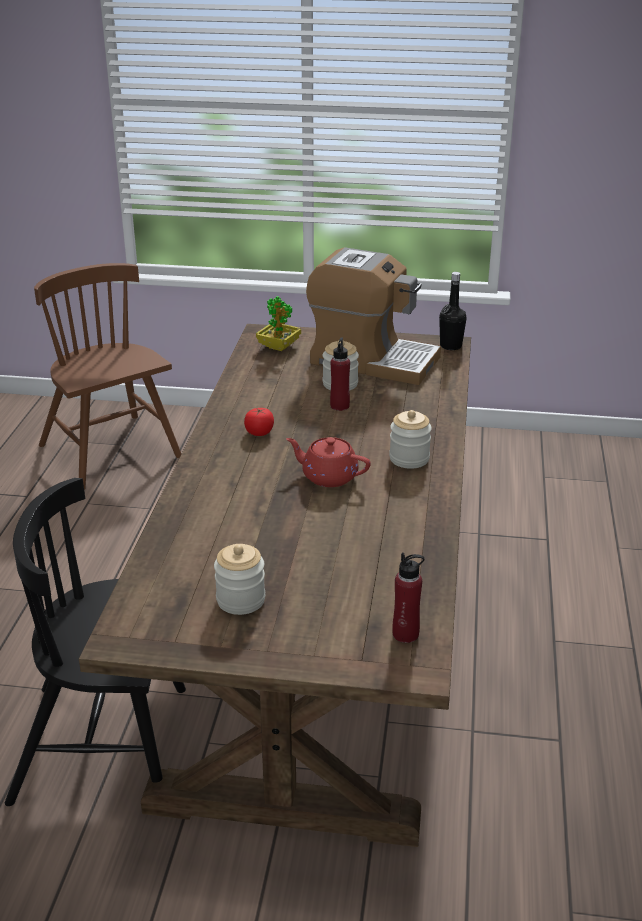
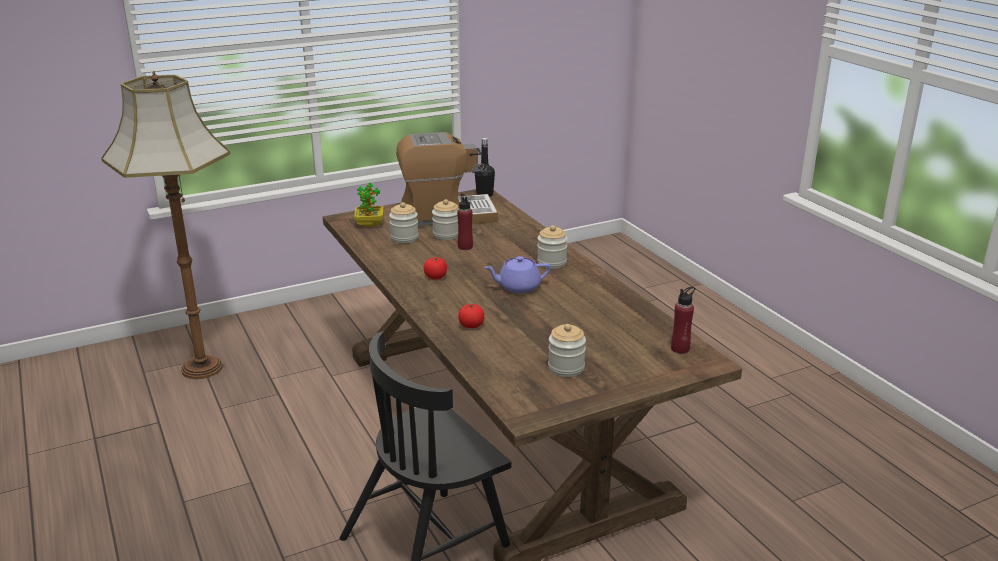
camera: 35 degrees left, 5 degrees down
brown chair [34,263,181,490] -> floor lamp [101,71,230,379]
red teapot [286,437,371,487] -> purple teapot [485,256,551,293]
none -> jar [389,202,418,243]
none -> tomato [458,304,484,328]

